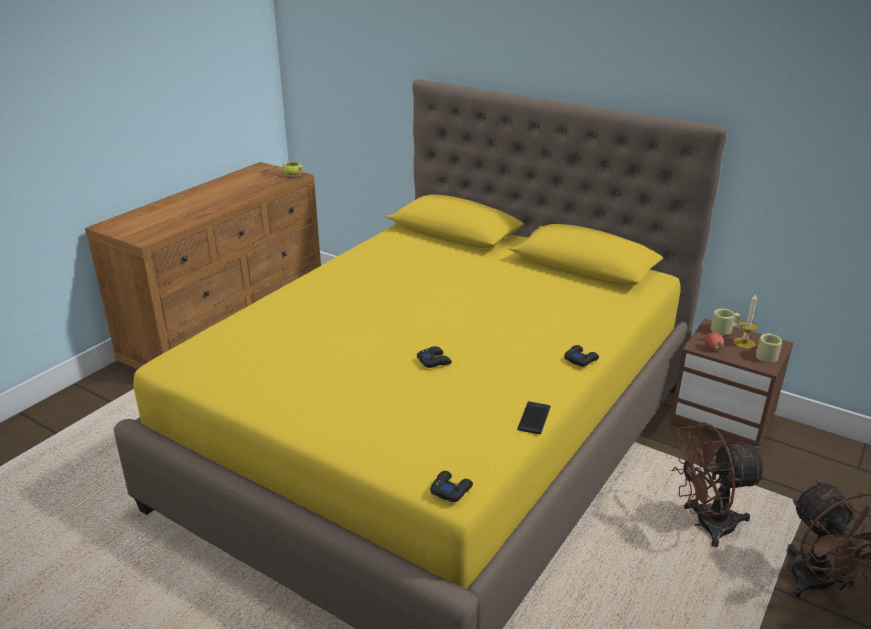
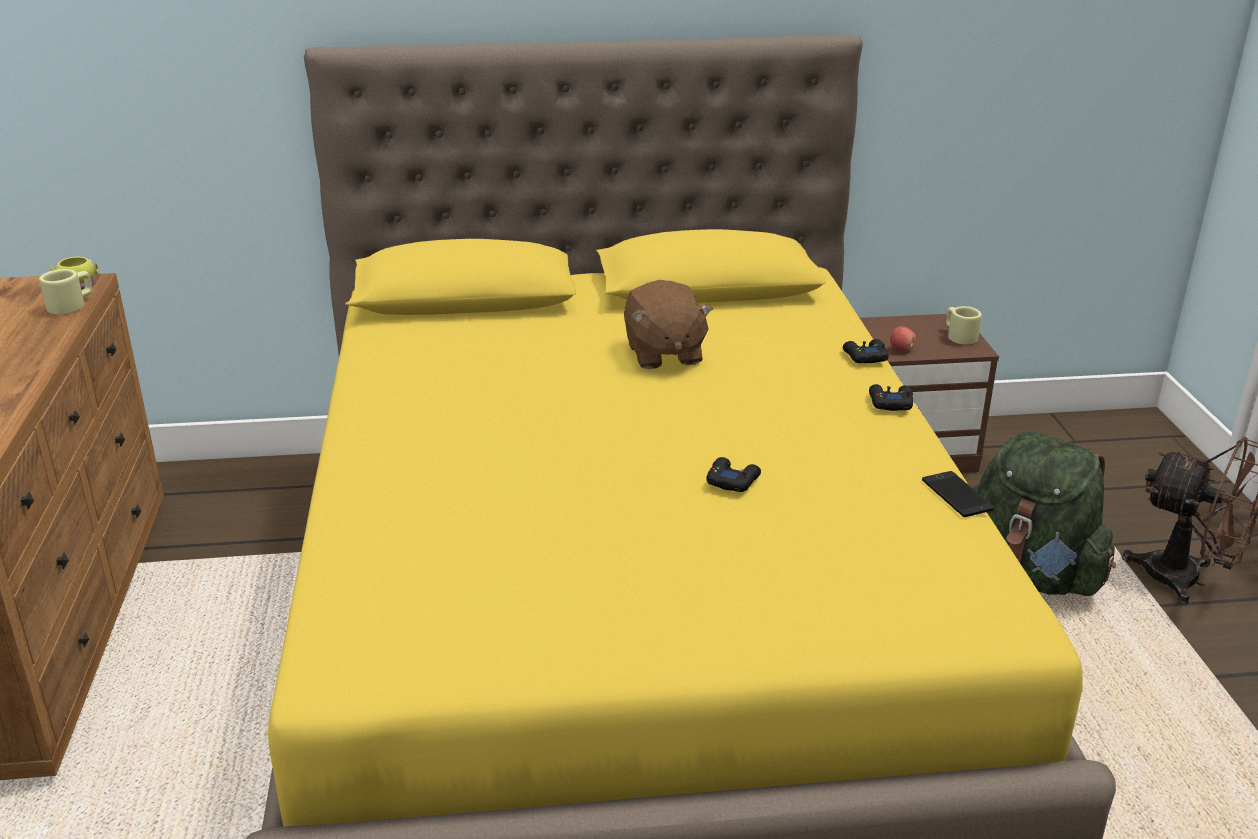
camera: 40 degrees left, 0 degrees up
black game controller [430,471,473,502] -> black game controller moved to [843,339,889,363]
brown fan [671,422,767,547] -> green backpack [972,431,1116,596]
beige mug [710,309,740,335] -> beige mug moved to [39,269,93,315]
candle [733,293,758,349] -> none
none -> brown plush toy [624,280,713,369]

